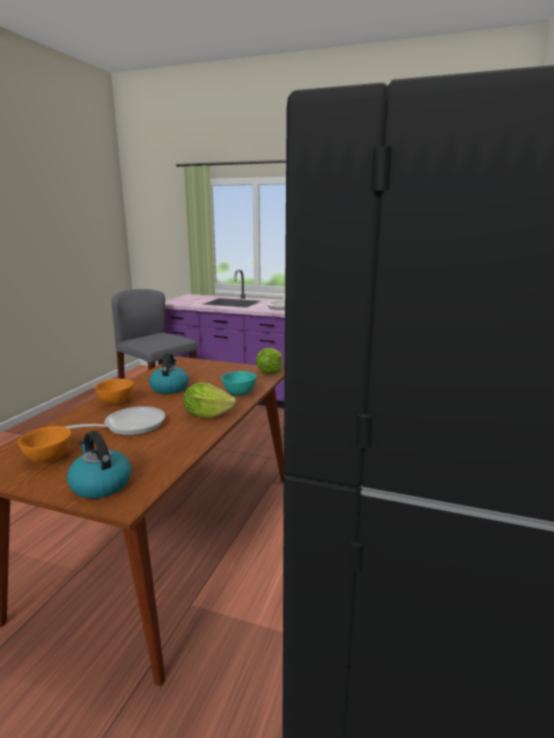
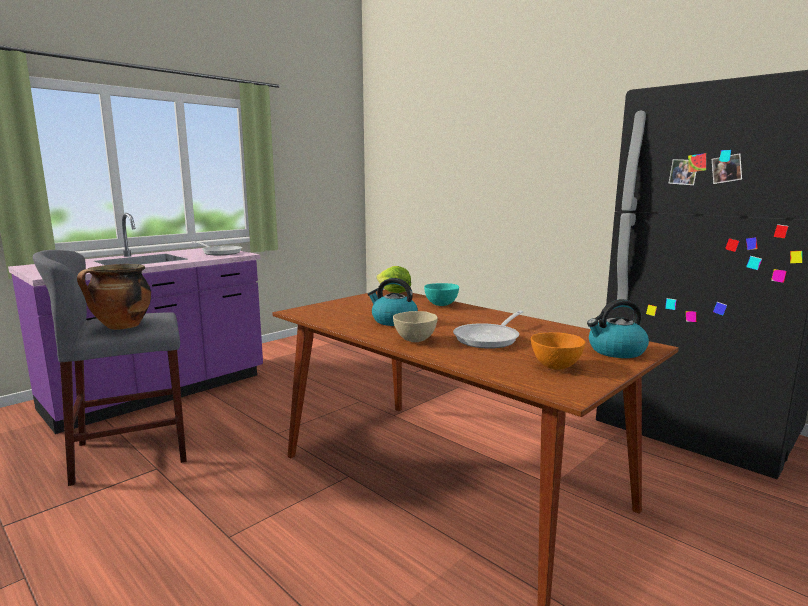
camera: 65 degrees left, 5 degrees down
frying pan [65,406,165,435] -> frying pan turned 135 degrees counterclockwise [453,310,523,349]
orange bowl [95,379,134,405] -> beige bowl [393,311,438,342]
lettuce [183,382,237,418] -> none
none -> cooking pot [77,264,151,330]

